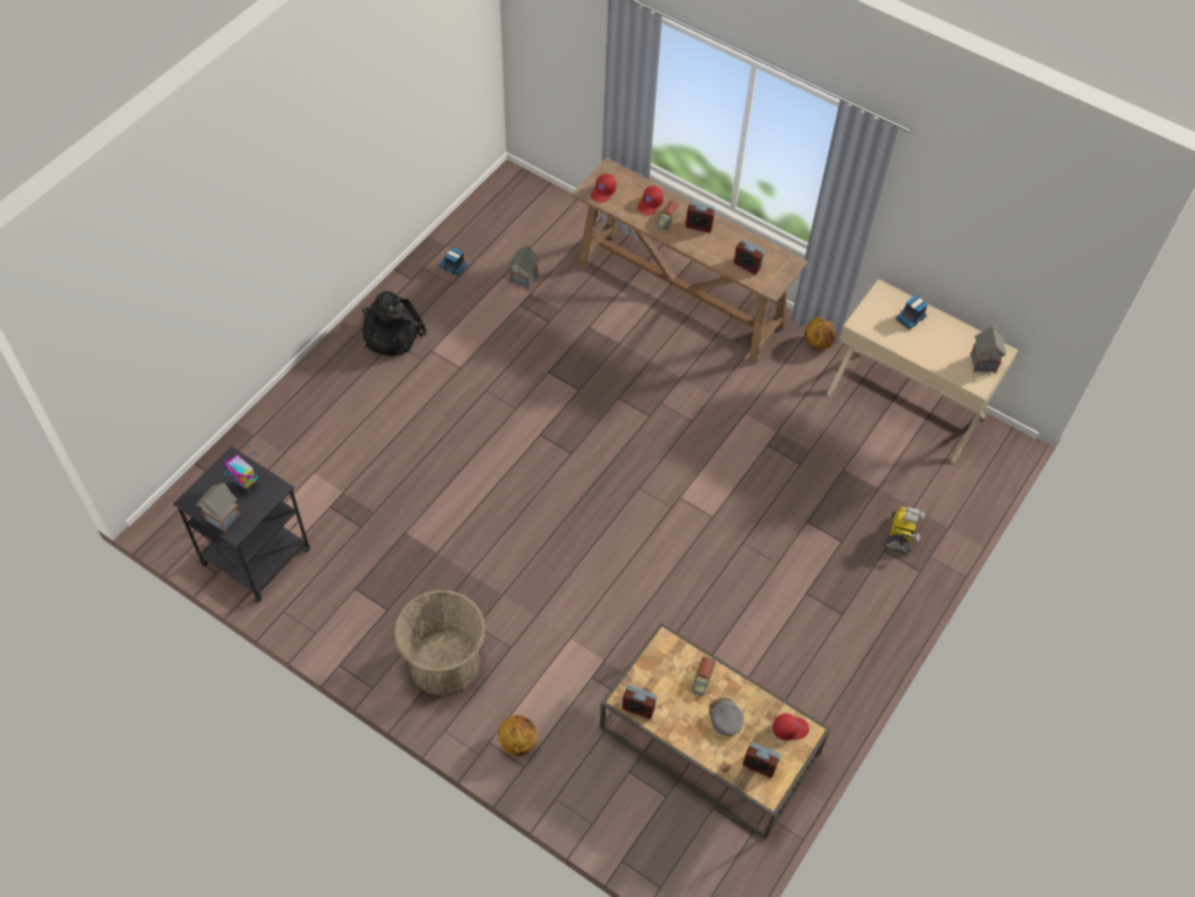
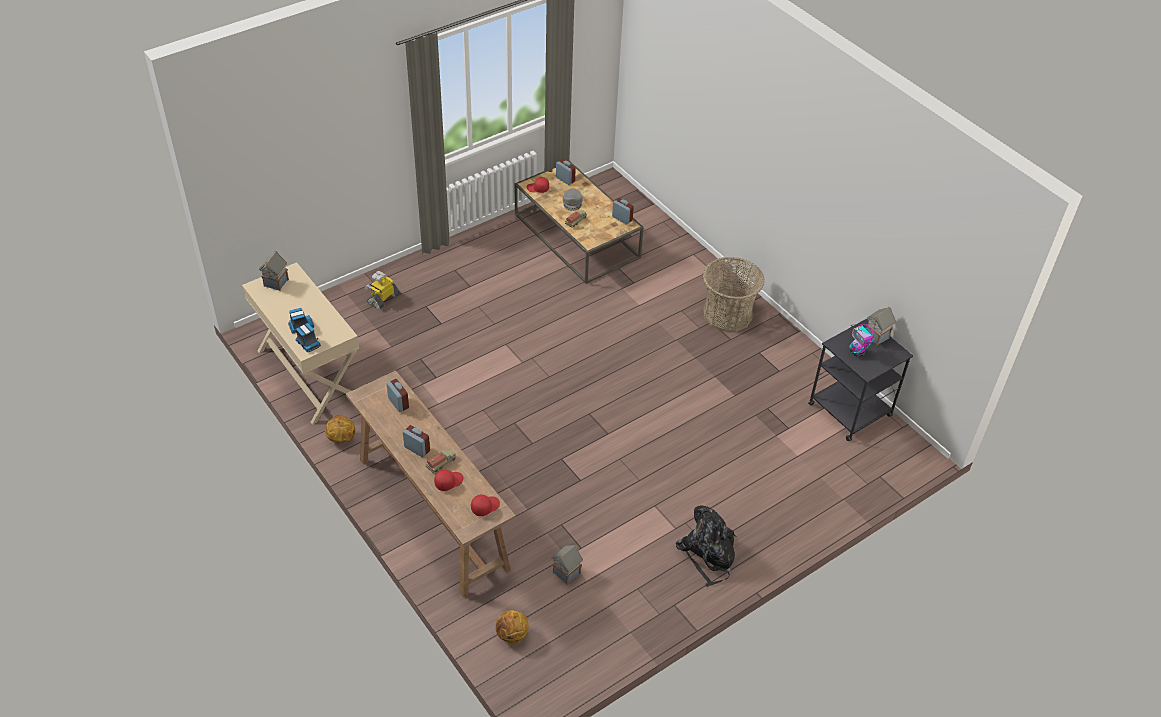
camera: 160 degrees left, 10 degrees down
toy truck [439,248,468,276] -> toy truck moved to [295,323,321,352]
basketball [498,715,537,756] -> basketball moved to [496,610,529,644]

